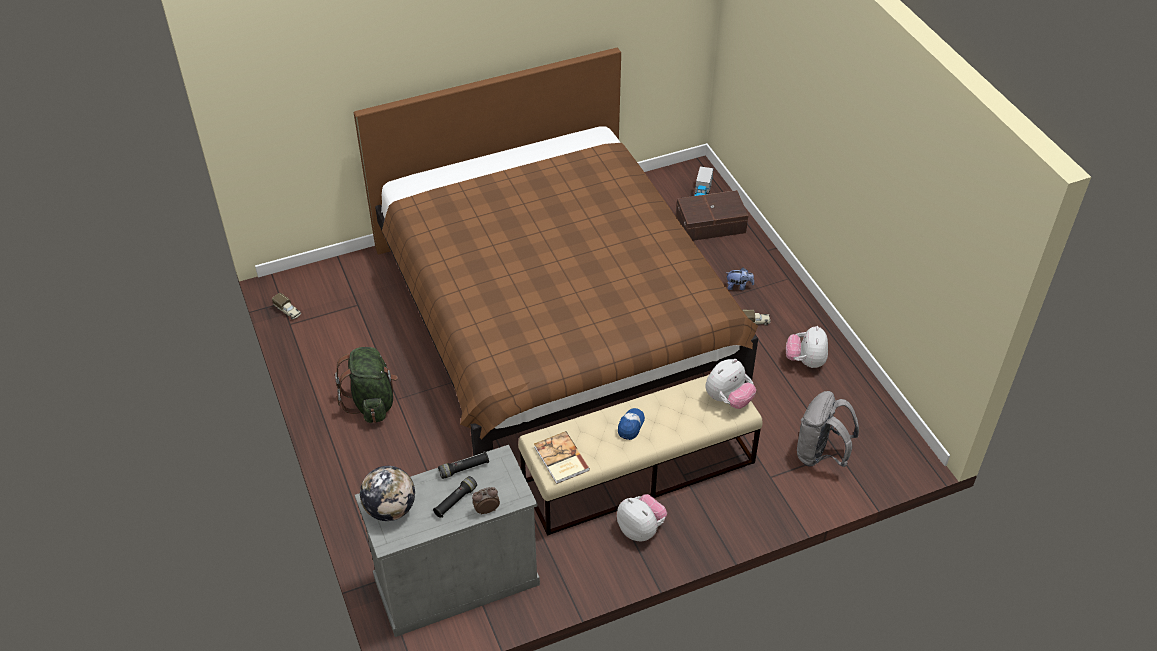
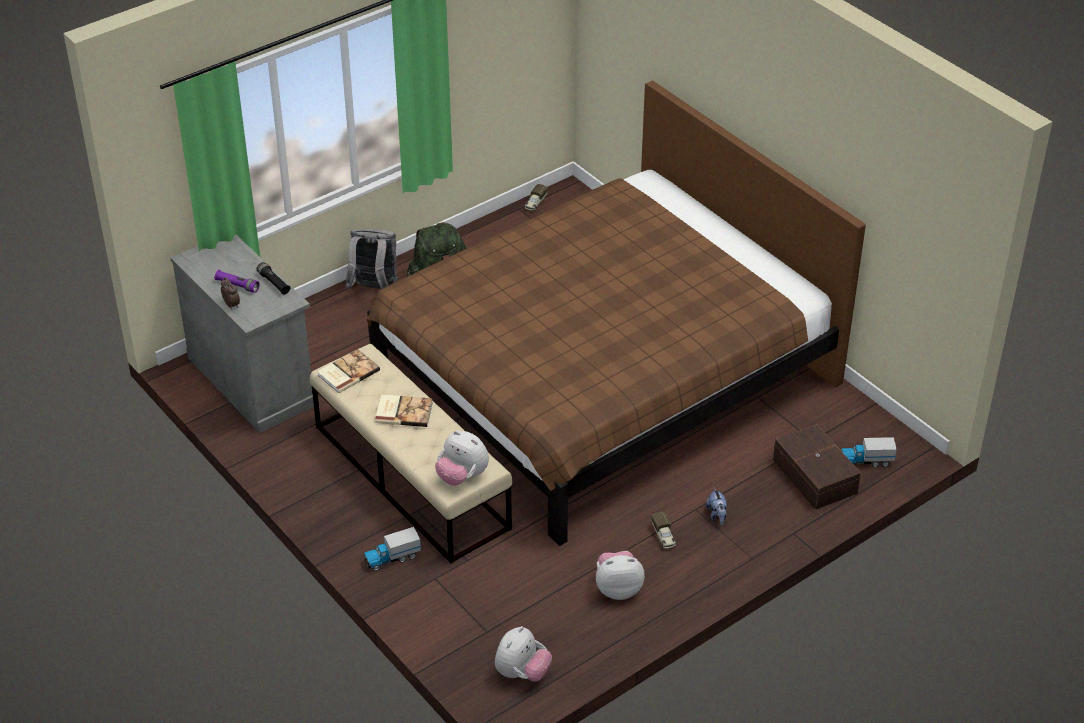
camera: 75 degrees right, 5 degrees down
globe [360,466,415,521] -> none
black flashlight [433,476,477,518] -> purple flashlight [214,270,260,293]
plush toy [617,494,667,541] -> plush toy moved to [495,626,552,682]
cap [618,408,645,440] -> book [375,395,433,427]
grey backpack [797,391,859,467] -> grey backpack moved to [346,229,398,289]
none -> toy truck [364,527,421,571]

